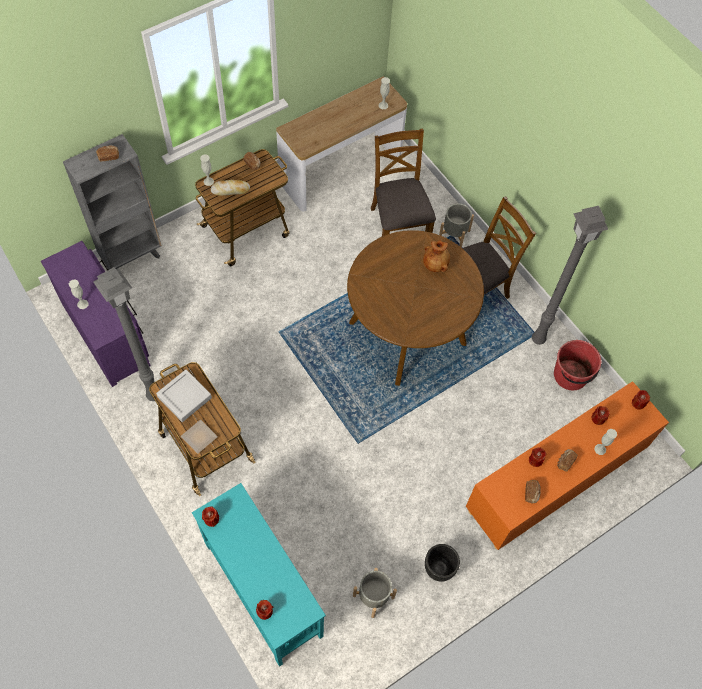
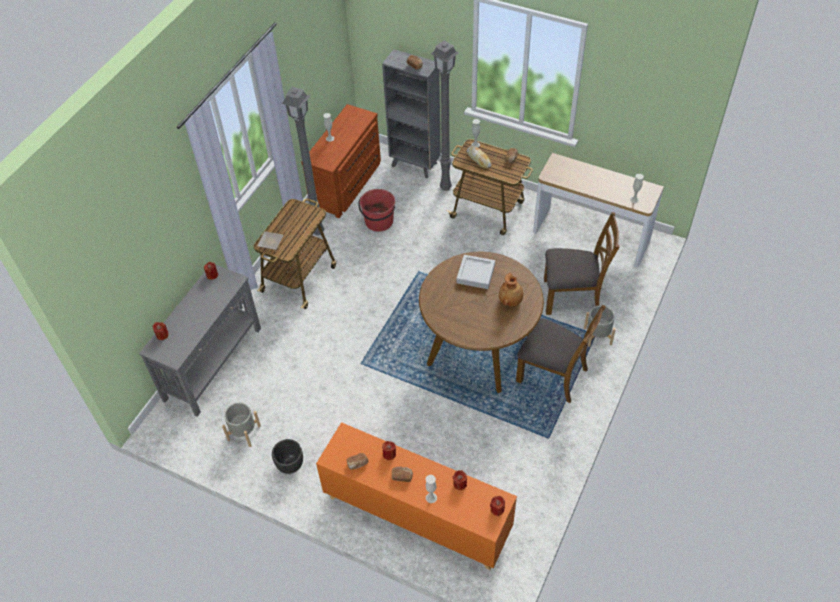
camera: 65 degrees right, 10 degrees down
purple dresser [41,241,151,387] -> brown dresser [301,104,381,218]
grey tray [156,370,212,422] -> grey tray moved to [456,255,495,289]
turquoise console table [192,483,326,667] -> grey console table [139,265,261,417]
brown chair [371,128,436,236] -> brown chair turned 45 degrees clockwise [544,212,620,315]
grey floor lamp [532,206,609,345] -> grey floor lamp moved to [431,40,459,191]
red bucket [554,340,601,390] -> red bucket moved to [358,189,395,232]

